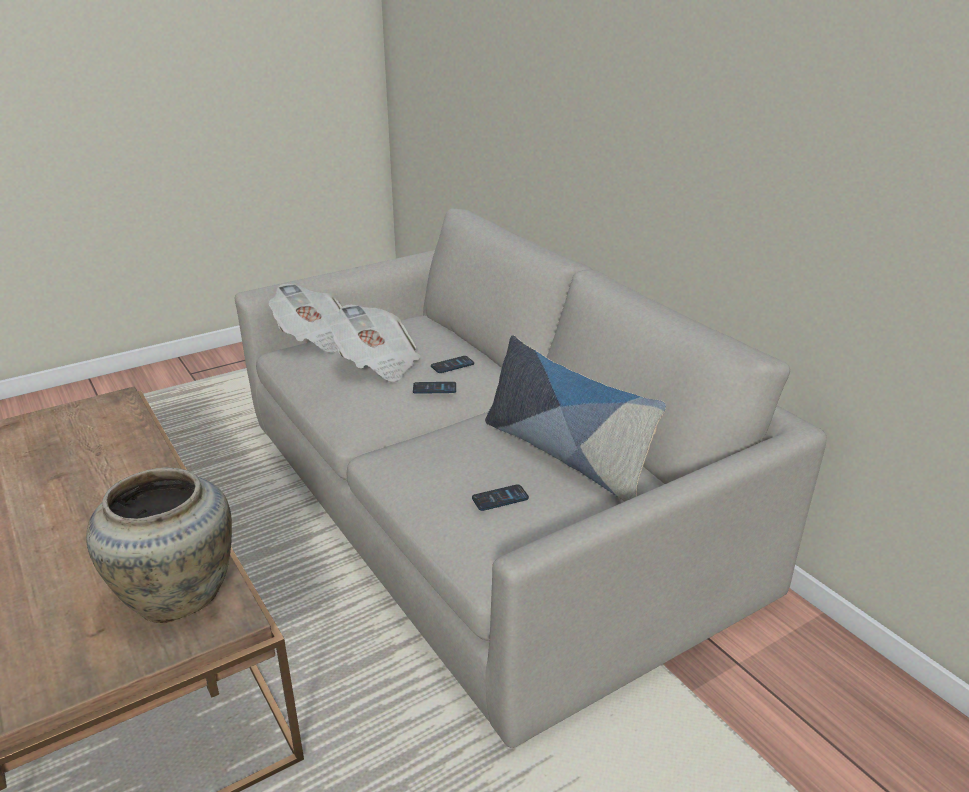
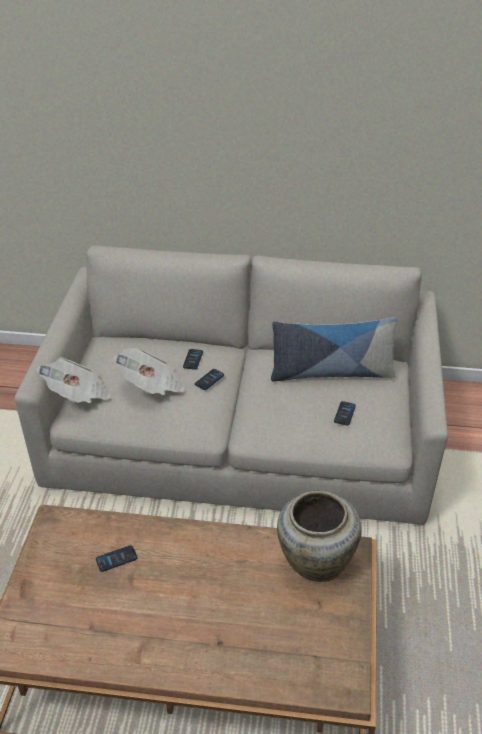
camera: 50 degrees left, 10 degrees up
none -> phone [96,545,137,572]

